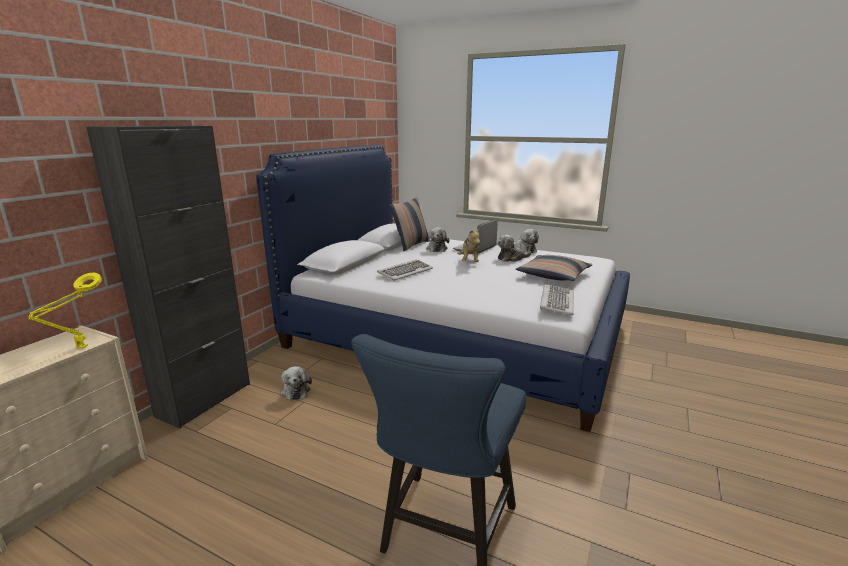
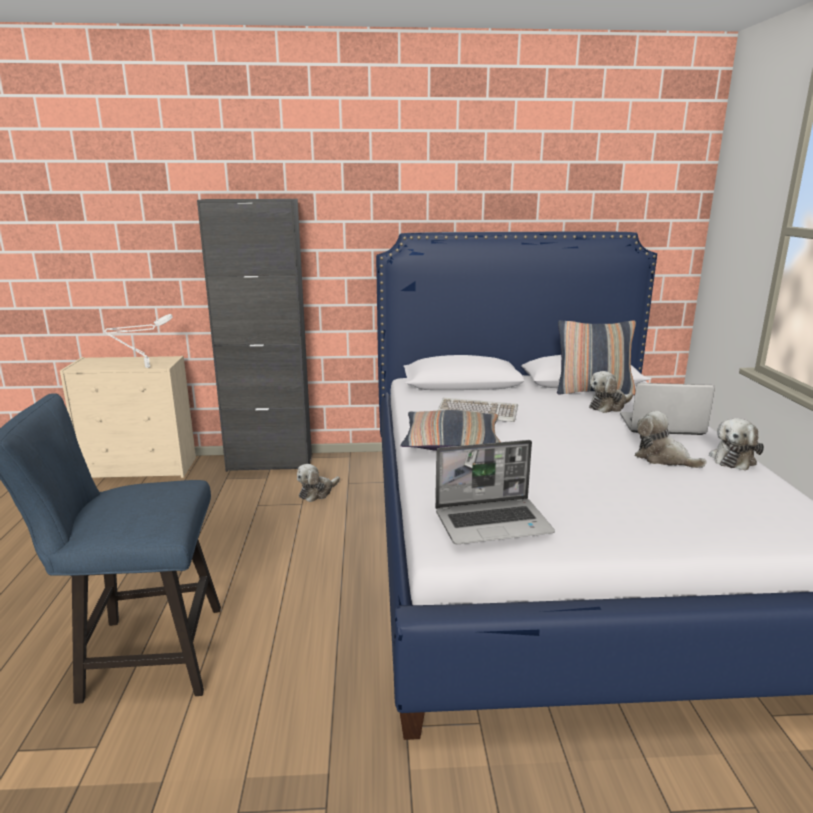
camera: 60 degrees right, 0 degrees up
yellow table lamp [28,272,102,348] -> white table lamp [104,314,173,368]
plush toy [457,229,480,262] -> none
pillow [516,255,592,281] -> pillow moved to [400,410,501,451]
keyboard [540,284,574,315] -> laptop [435,440,555,544]

